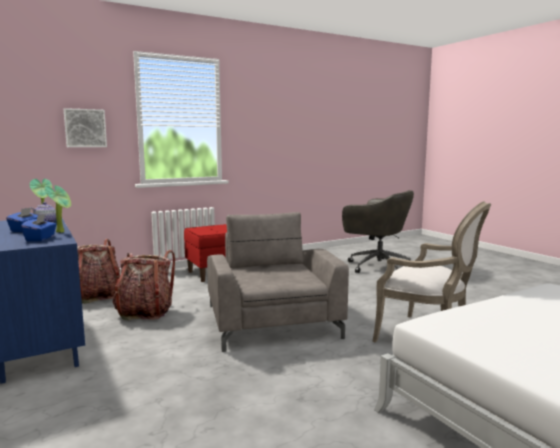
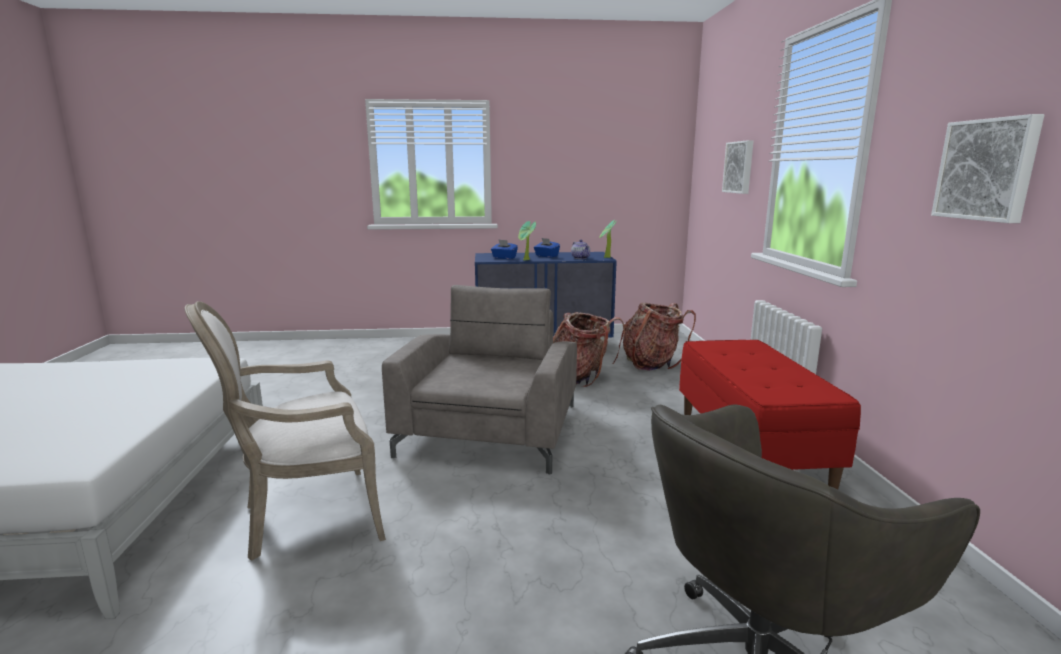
camera: 115 degrees right, 5 degrees up
grey armchair [207,212,349,352] -> grey armchair turned 90 degrees counterclockwise [382,285,577,474]
none -> picture [931,114,1044,223]

